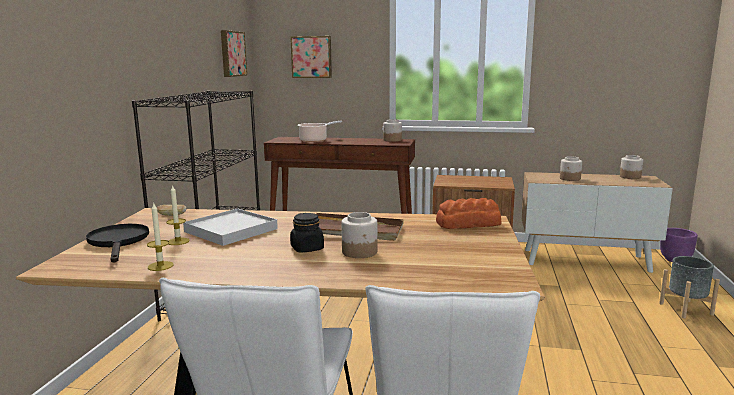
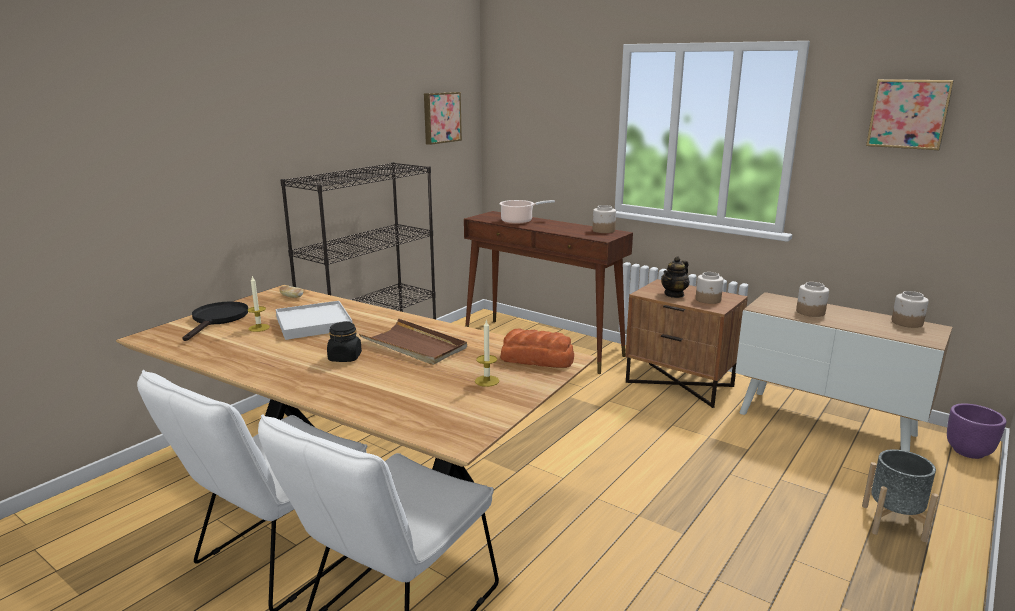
camera: 25 degrees right, 5 degrees up
candle [147,202,174,271] -> candle moved to [475,319,499,387]
picture [290,36,332,78] -> picture moved to [866,79,954,150]
jar [341,212,378,258] -> jar moved to [696,272,724,304]
none -> teapot [661,256,689,298]

